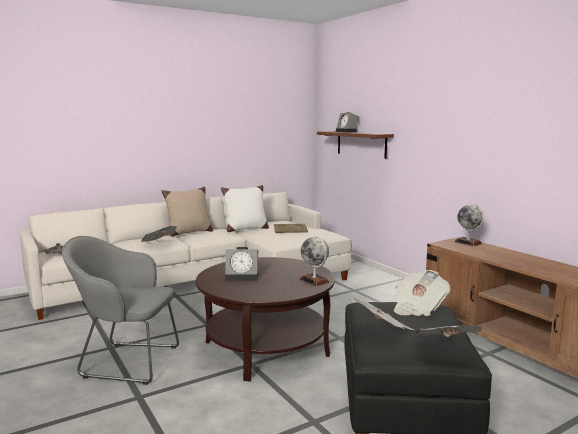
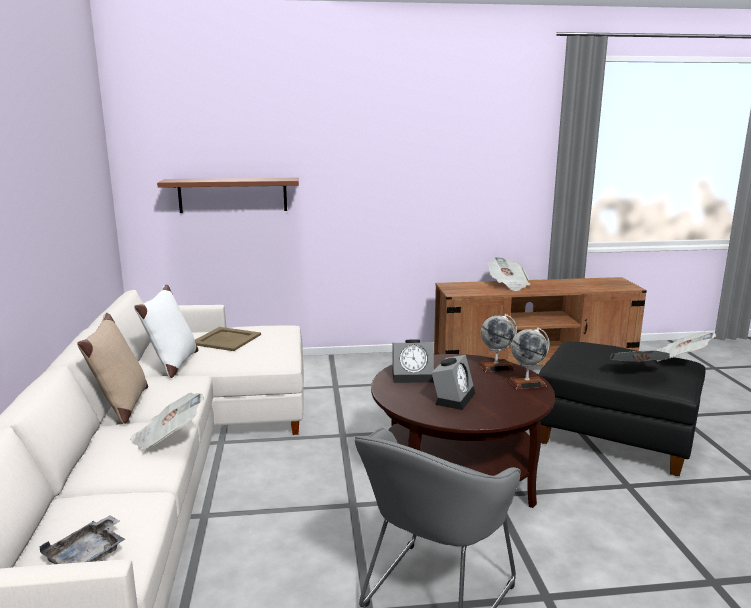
camera: 65 degrees left, 5 degrees up
alarm clock [336,112,359,133] -> alarm clock moved to [392,340,434,383]
newspaper [394,270,450,316] -> newspaper moved to [488,257,530,291]
globe [454,204,484,246] -> globe moved to [507,327,550,390]

